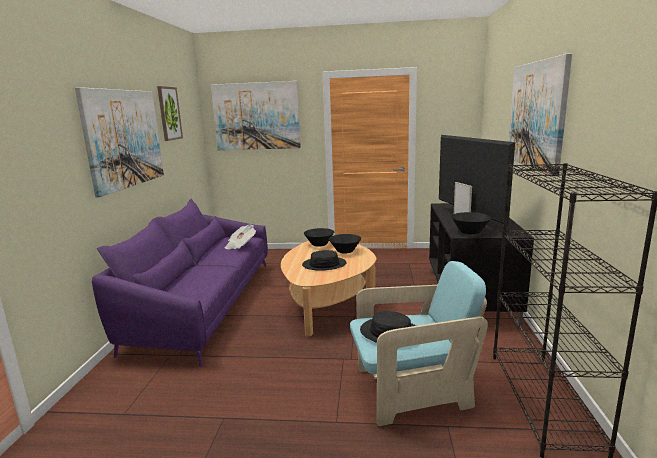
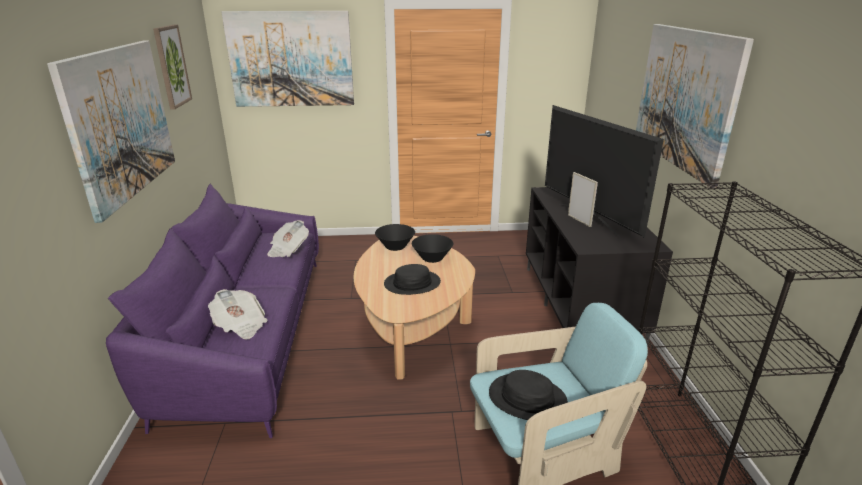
camera: 10 degrees left, 10 degrees up
black bowl [451,212,491,234] -> none
none -> newspaper [208,289,268,339]

